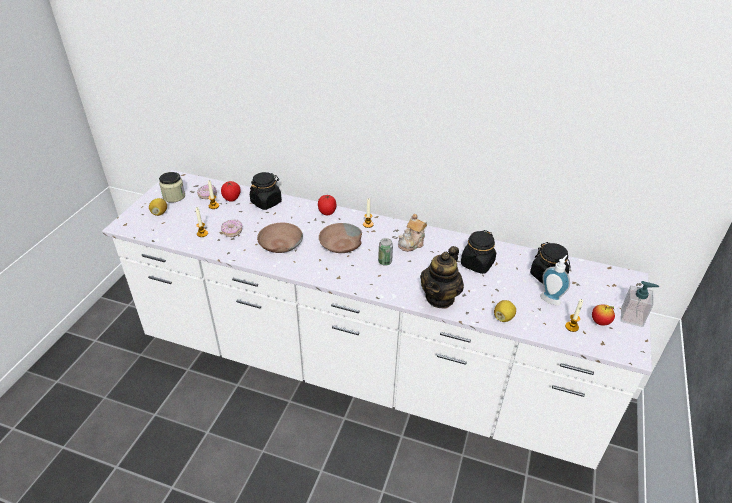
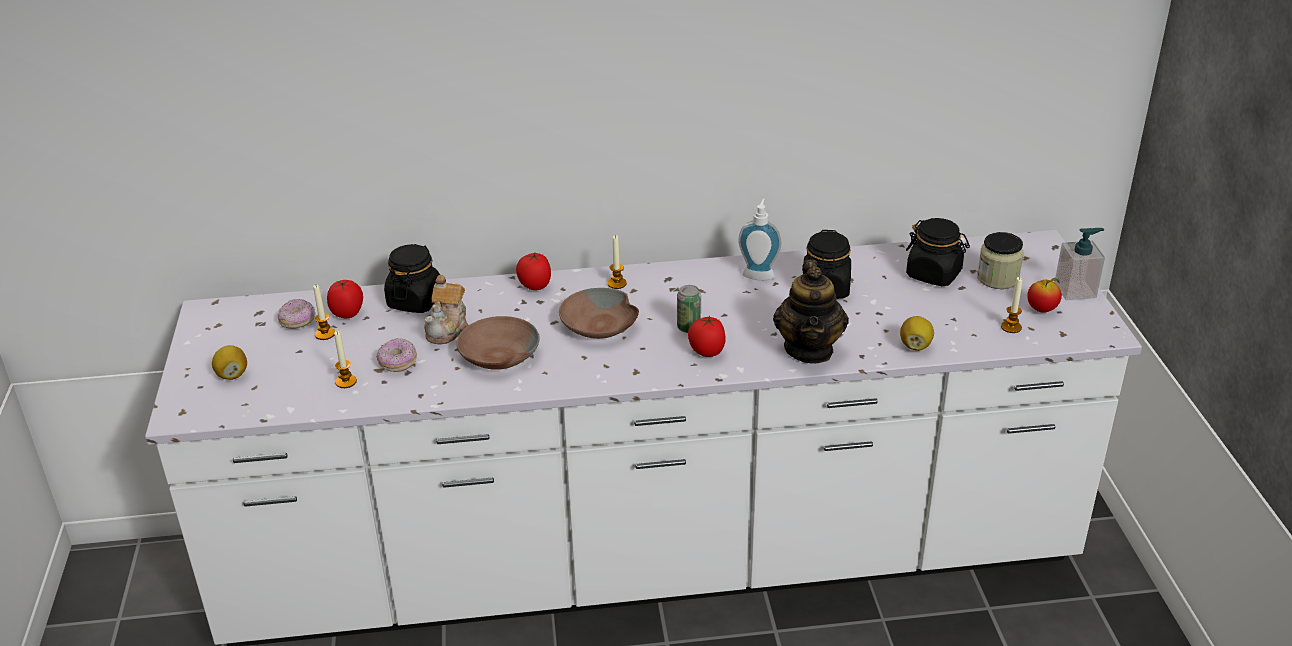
camera: 25 degrees left, 5 degrees down
jar [159,172,185,203] -> jar moved to [977,232,1024,289]
teapot [398,214,427,252] -> teapot moved to [424,275,468,344]
soap dispenser [540,255,570,306] -> soap dispenser moved to [738,198,781,280]
none -> tomato [688,316,725,357]

